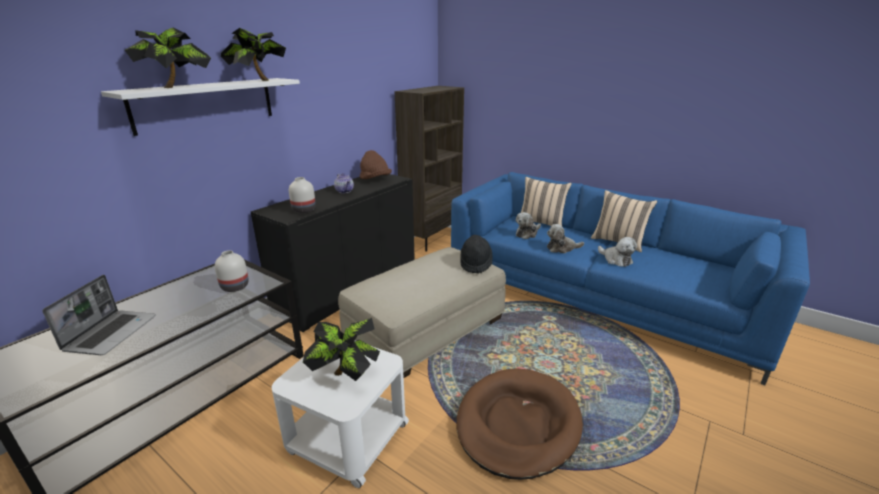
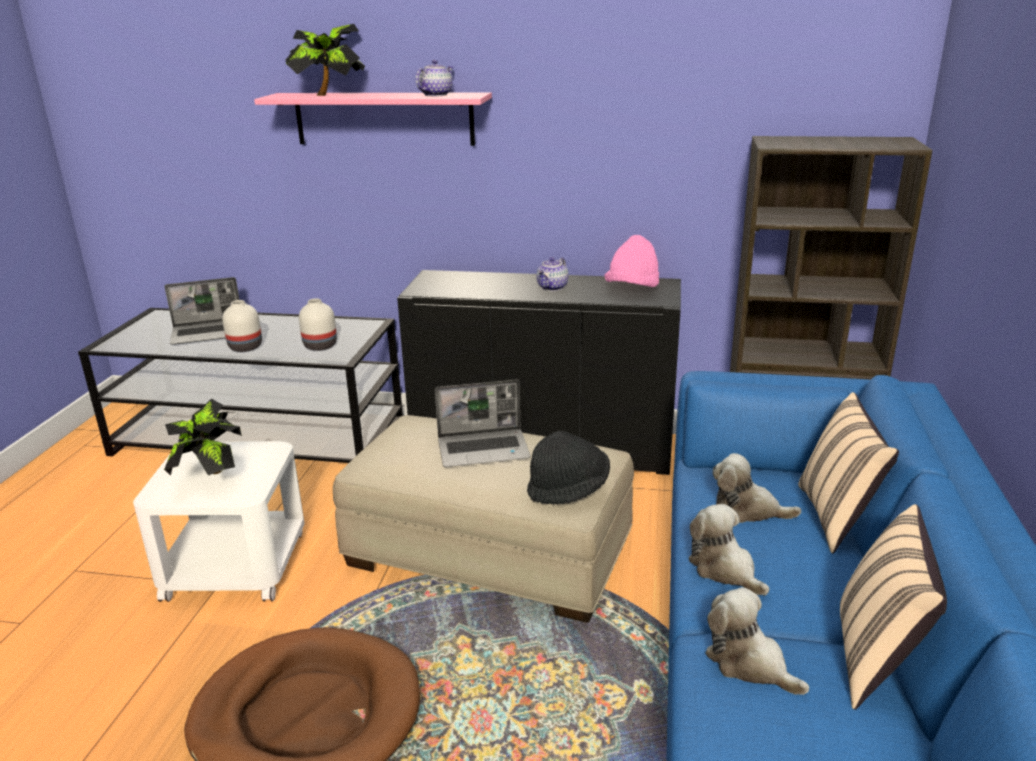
camera: 65 degrees right, 0 degrees up
white shelf [101,78,300,136] -> pink shelf [254,93,492,146]
potted plant [221,28,286,81] -> teapot [415,60,453,96]
white vase [289,177,316,213] -> white vase moved to [222,300,262,352]
brown hat [360,150,392,179] -> pink hat [604,235,659,287]
plush toy [598,237,637,267] -> plush toy turned 105 degrees clockwise [705,587,809,695]
none -> laptop [435,379,531,467]

